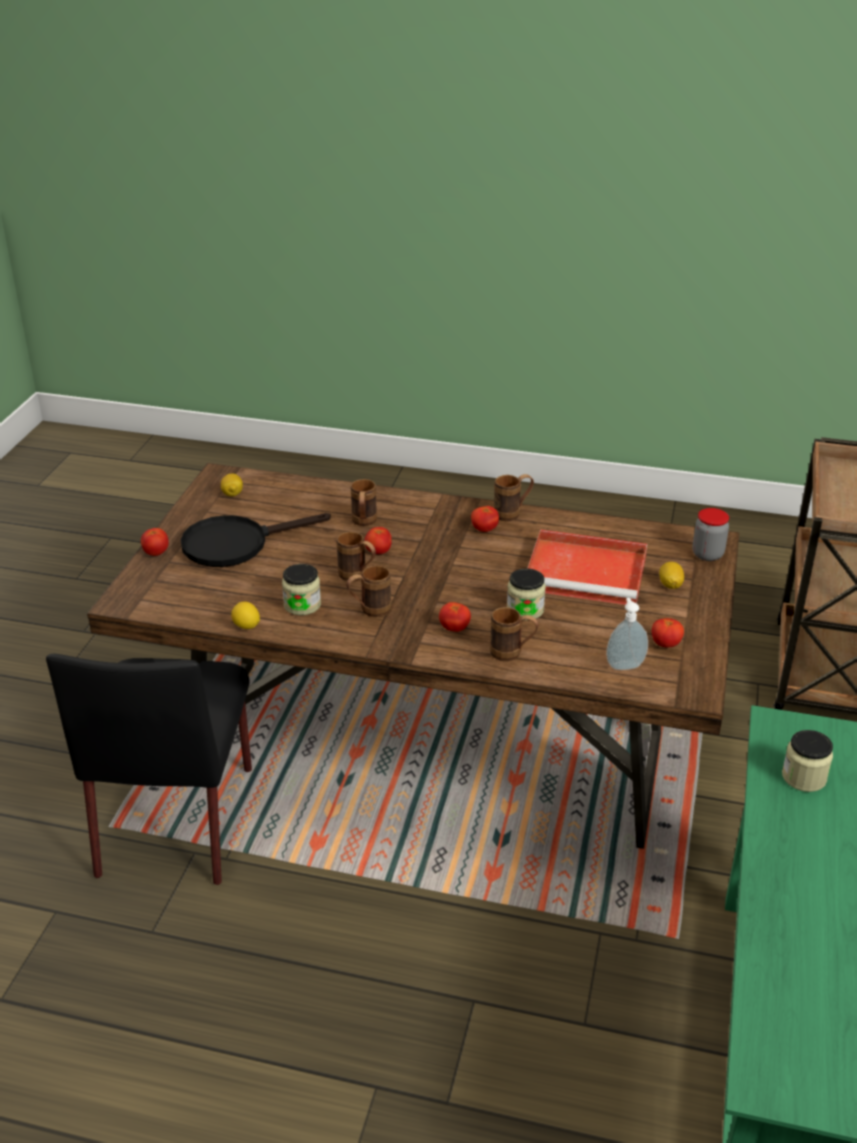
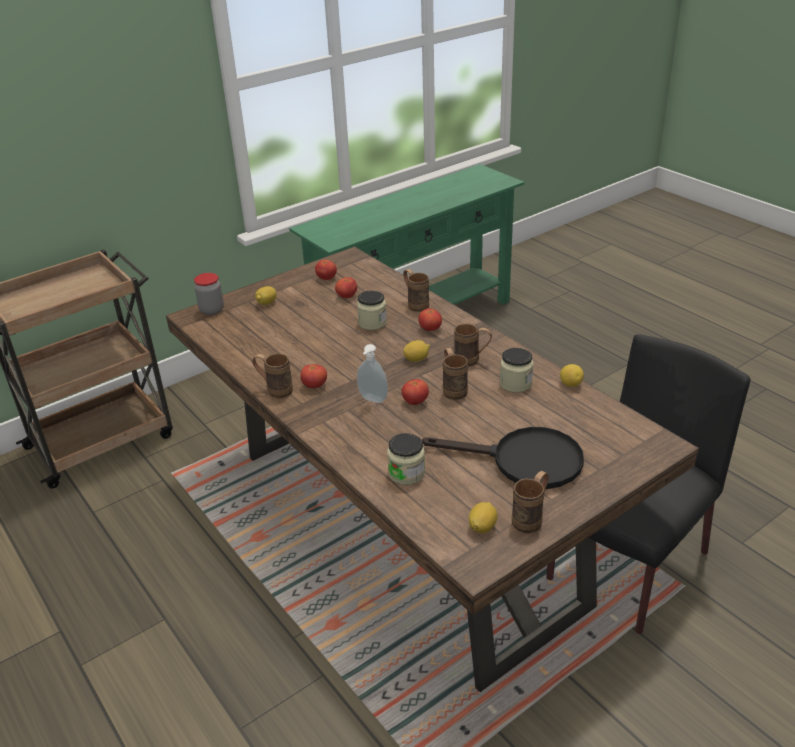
camera: 140 degrees left, 0 degrees up
tomato [141,528,169,556] -> tomato moved to [335,277,357,298]
brown mug [350,479,377,526] -> brown mug moved to [512,471,549,533]
red tray [527,530,647,605] -> none
soap dispenser [606,598,648,670] -> soap dispenser moved to [357,344,388,403]
jar [782,730,833,792] -> jar moved to [387,433,425,485]
none -> lemon [403,340,430,362]

